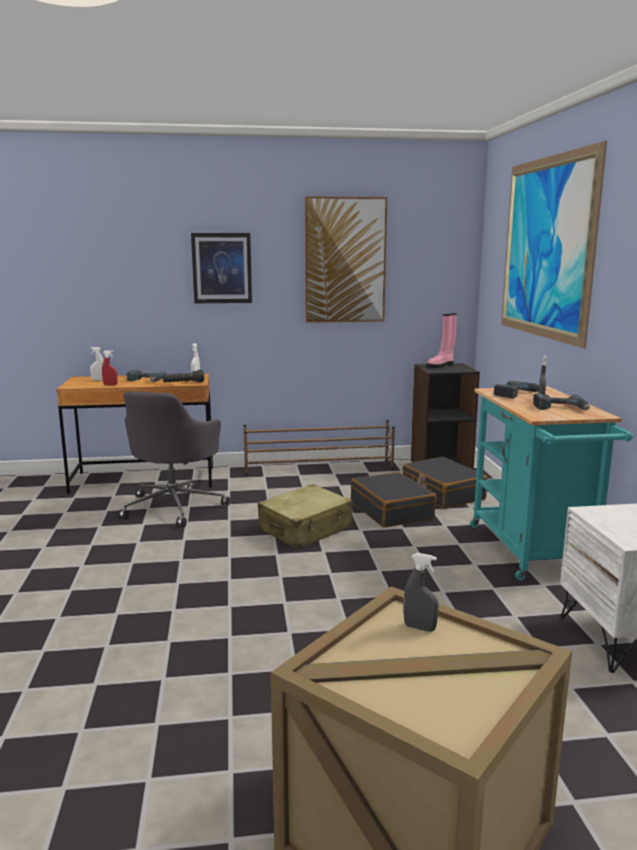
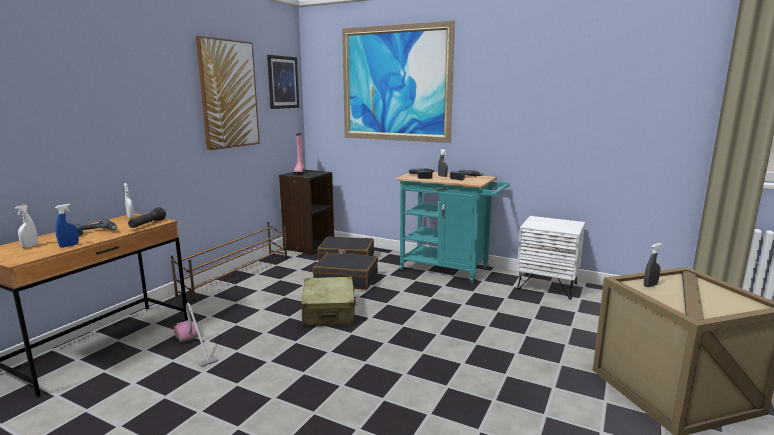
camera: 55 degrees left, 0 degrees up
red spray bottle [102,350,118,385] -> blue spray bottle [55,204,79,248]
grey office chair [118,391,230,527] -> vacuum cleaner [174,303,218,367]
picture [191,233,252,303] -> picture moved to [267,55,299,109]

